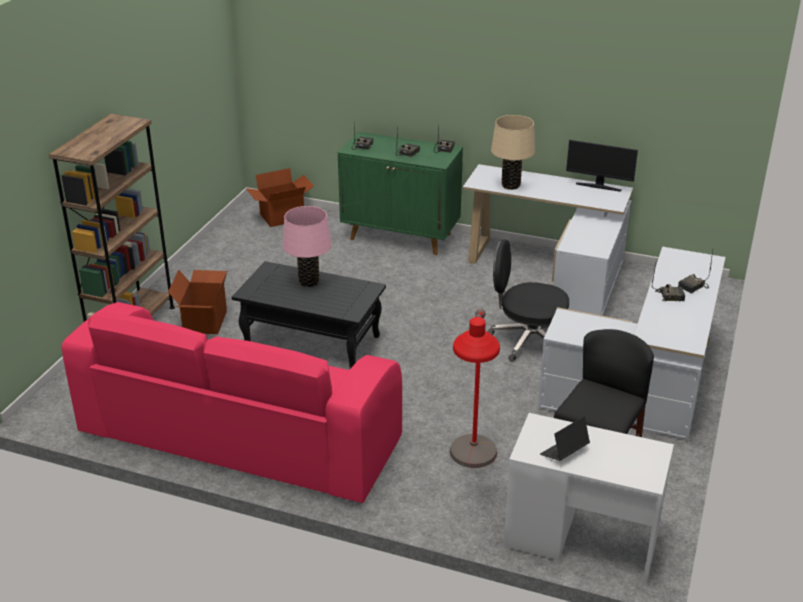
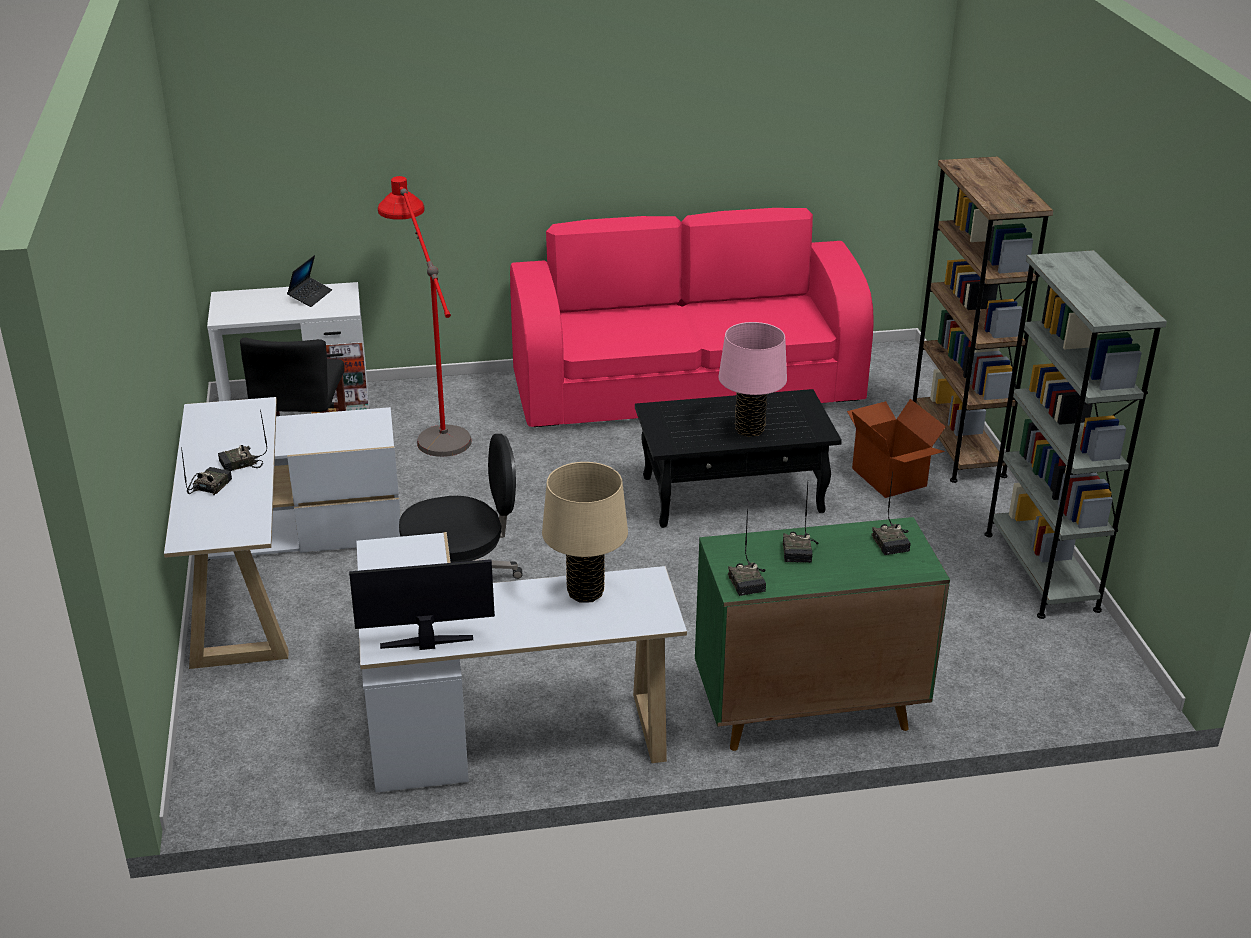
camera: 150 degrees right, 0 degrees up
cardboard box [246,168,314,227] -> none
none -> grey bookcase [985,250,1167,619]

